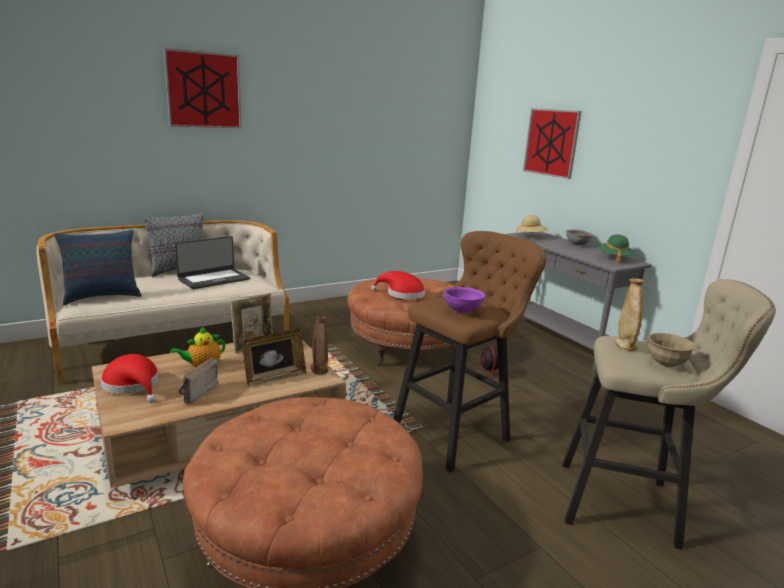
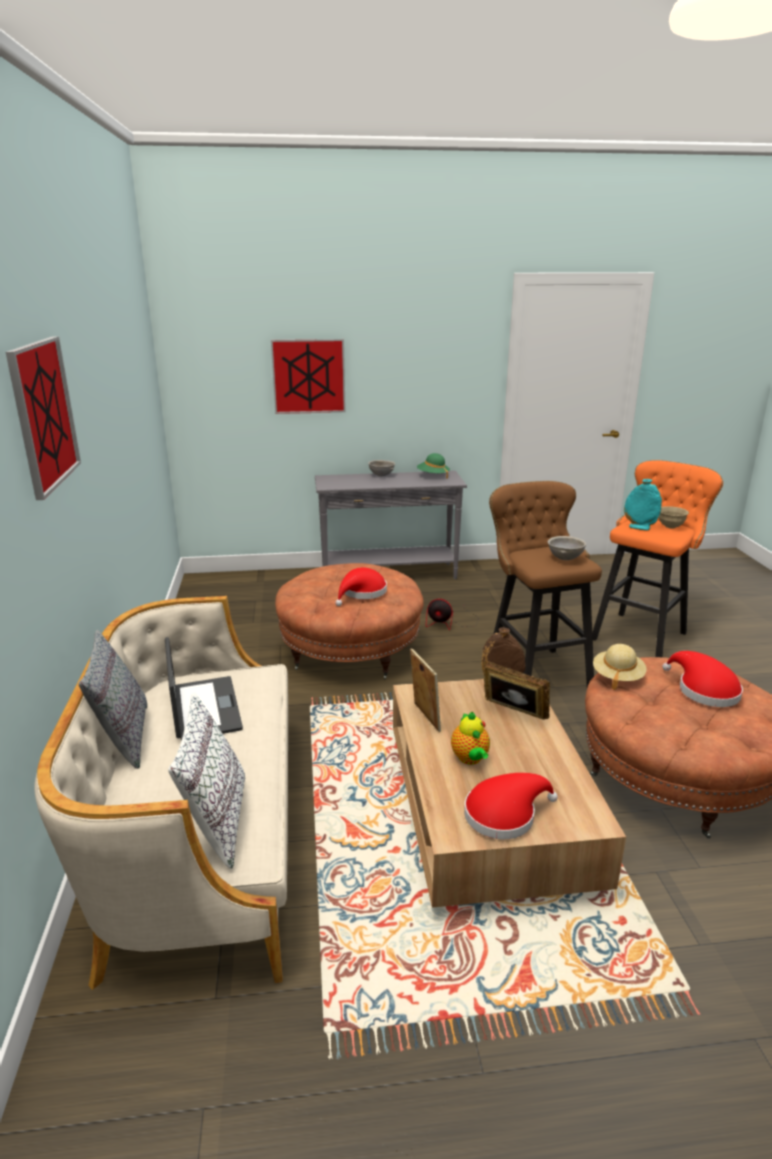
camera: 65 degrees left, 5 degrees up
blue pillow [54,230,142,305] -> white pillow [168,692,245,869]
radio [179,358,218,404] -> none
picture frame [243,329,307,387] -> picture frame turned 45 degrees counterclockwise [484,660,550,720]
purple bowl [442,287,486,313] -> grey bowl [548,536,586,560]
beige hat [516,215,548,232] -> beige hat moved to [593,644,647,690]
beige stool [563,279,776,550] -> orange stool [592,460,723,657]
beige vase [614,278,644,351] -> turquoise vase [624,479,662,530]
none -> red hat [662,651,743,707]

